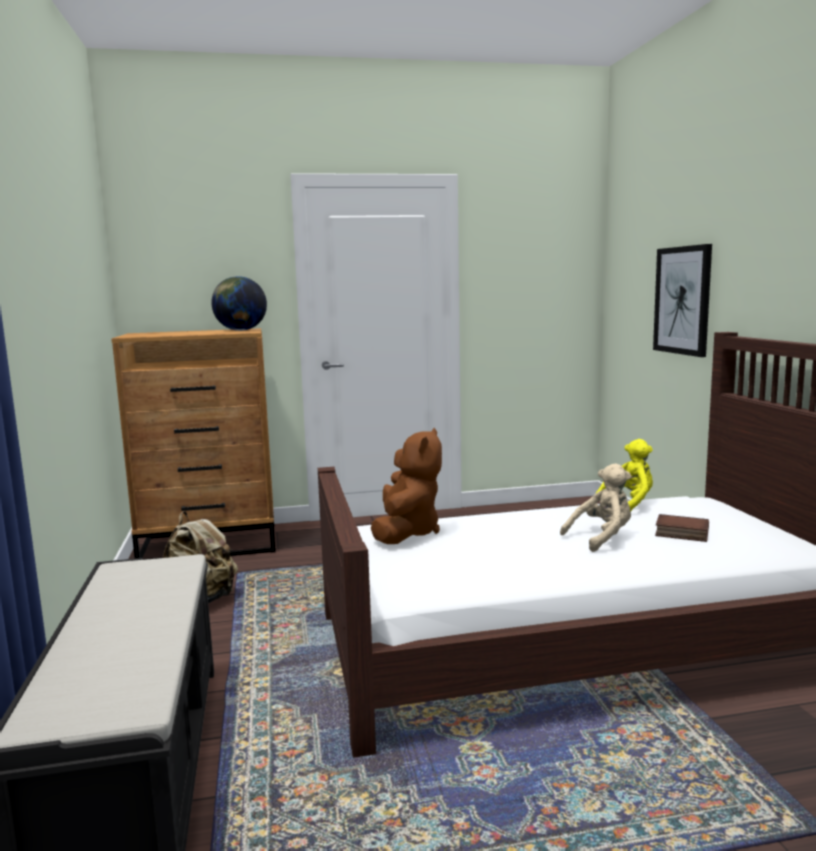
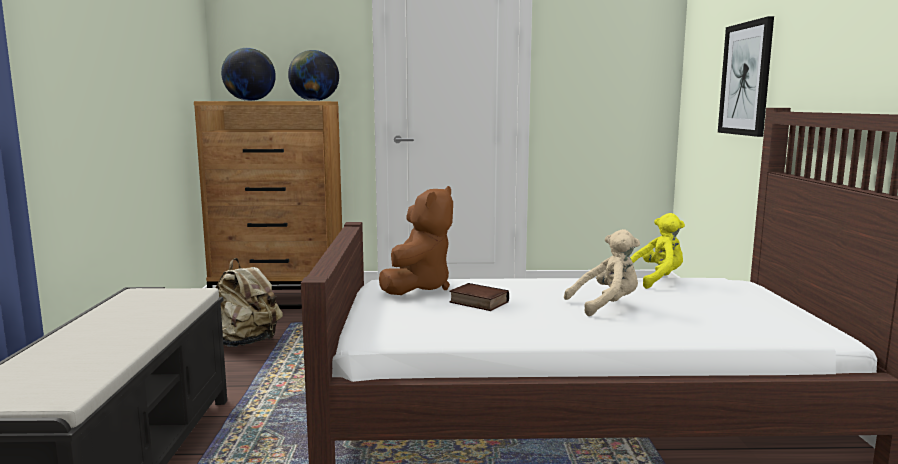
camera: 10 degrees right, 0 degrees up
book [655,514,709,542] -> book moved to [449,283,509,311]
none -> globe [221,48,276,101]

